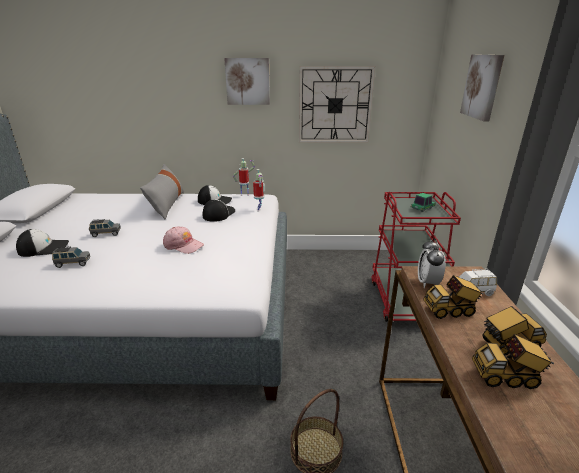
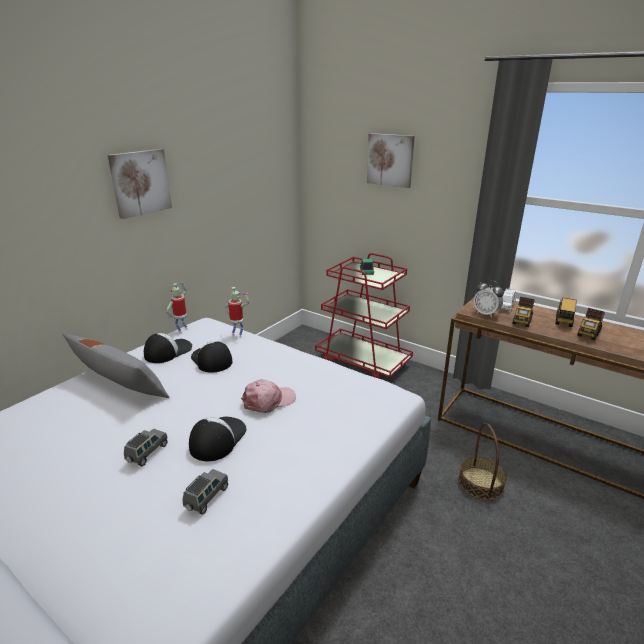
camera: 55 degrees left, 0 degrees up
cap [16,229,69,257] -> cap moved to [189,417,246,461]
wall clock [299,66,375,143] -> none

